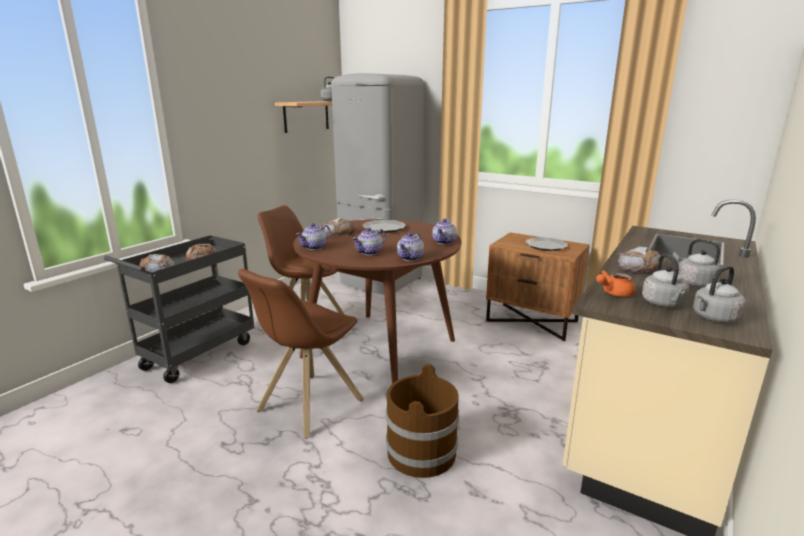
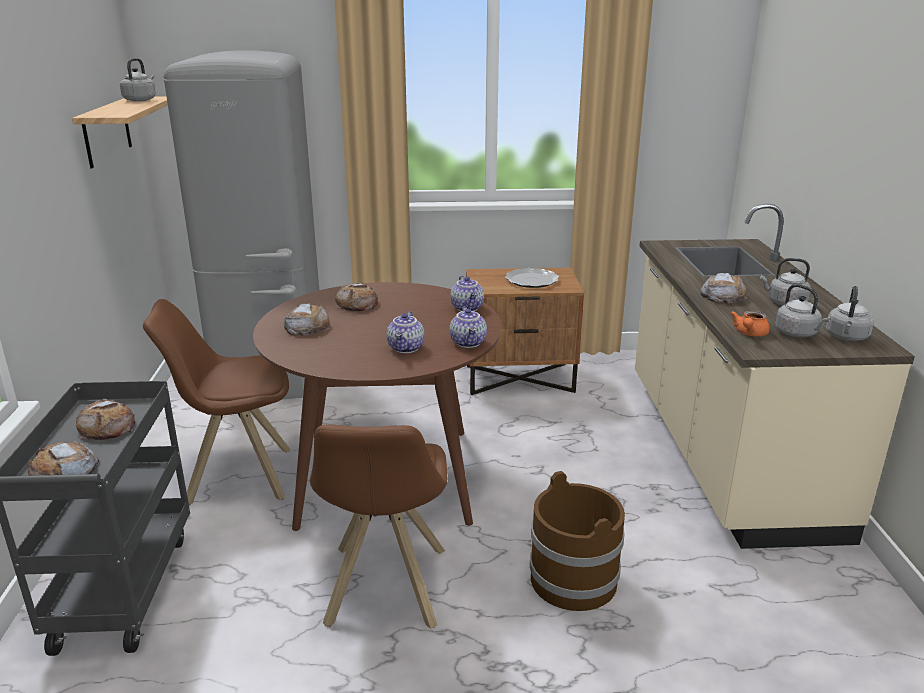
camera: 35 degrees left, 5 degrees up
teapot [296,223,330,250] -> none
plate [362,220,406,233] -> bread [335,282,378,311]

